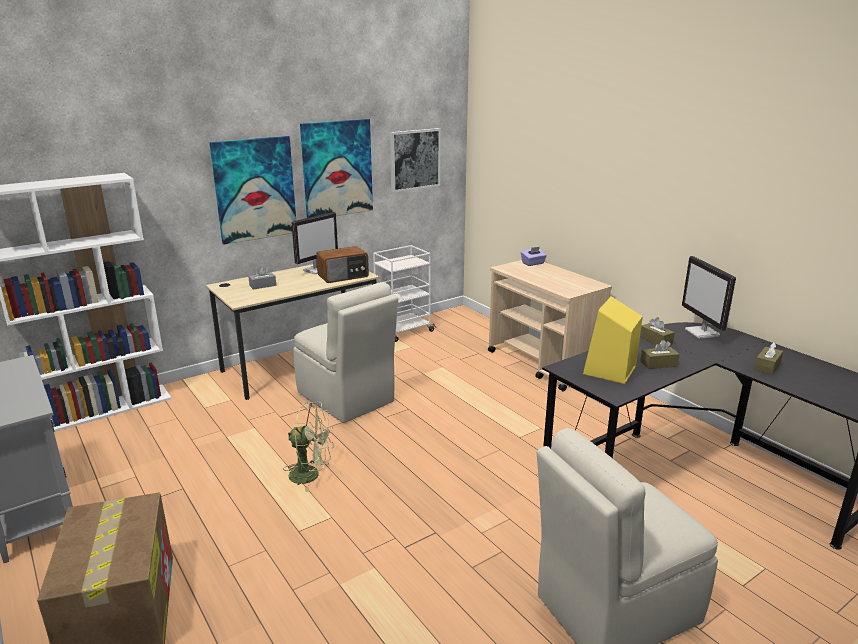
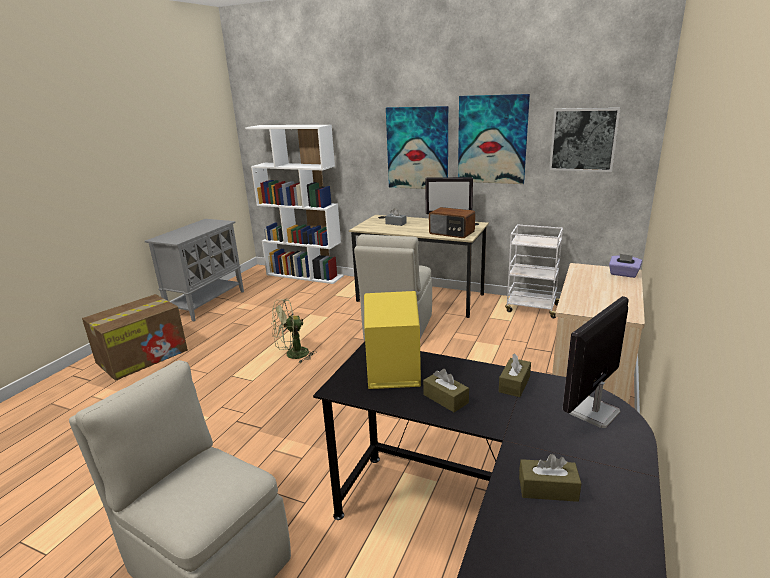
camera: 60 degrees right, 0 degrees up
green fan [283,402,333,492] -> green fan turned 90 degrees clockwise [272,298,317,363]

